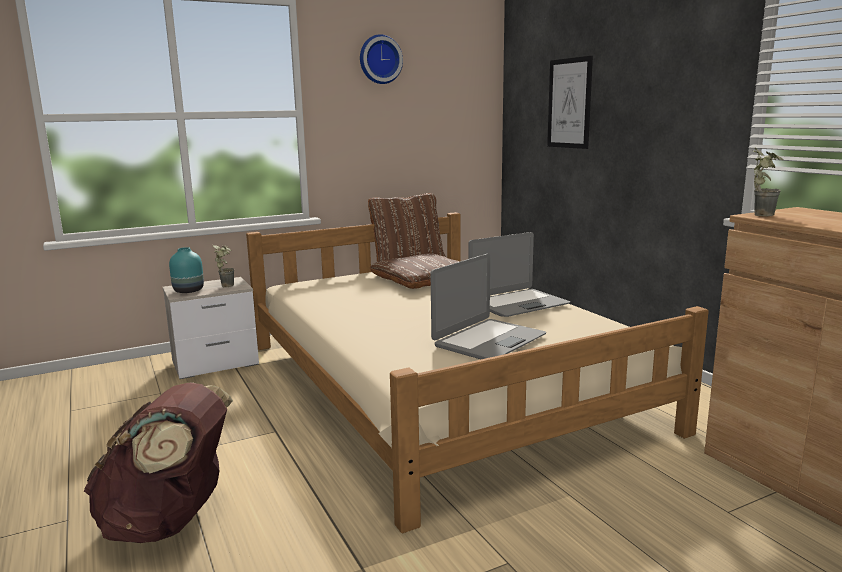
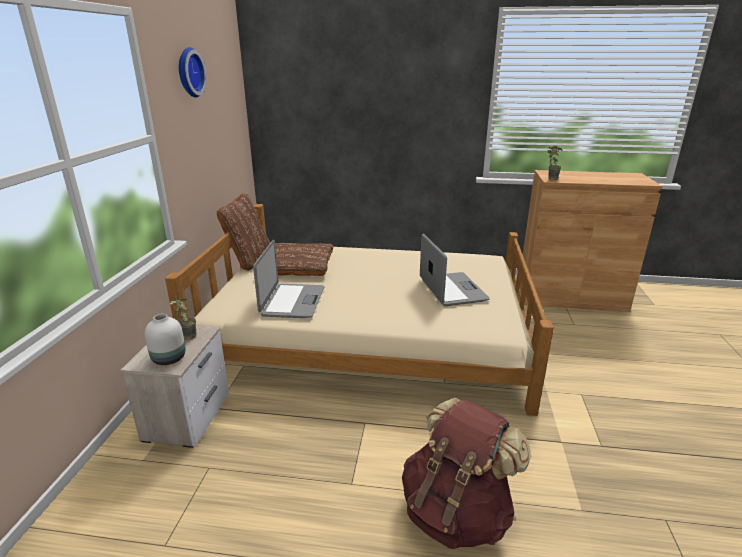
camera: 55 degrees left, 10 degrees up
turquoise vase [169,247,204,293] -> white vase [145,314,186,365]
laptop [468,232,570,317] -> laptop moved to [253,240,324,318]
picture [547,56,593,149] -> none

